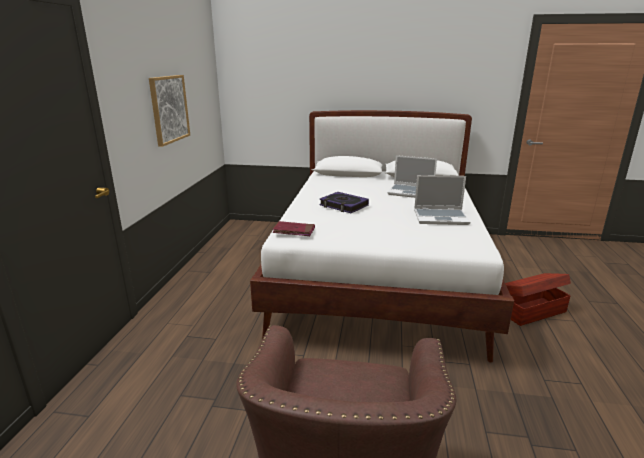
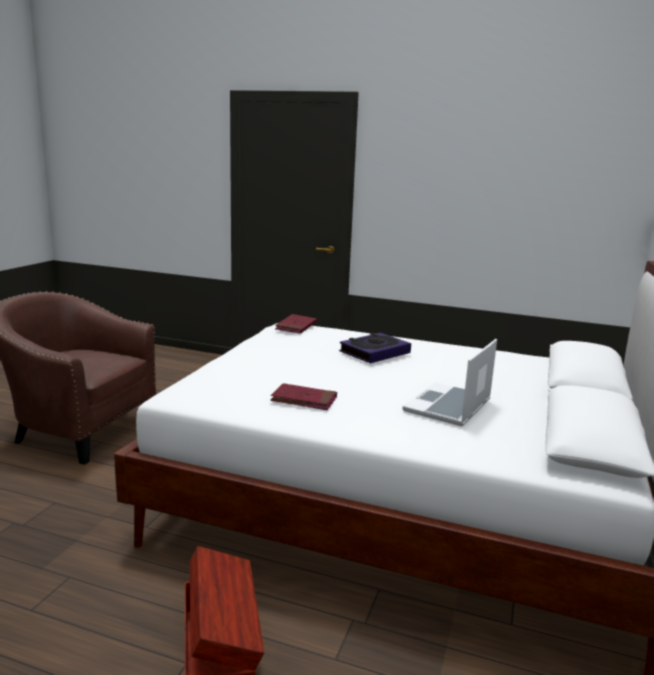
camera: 100 degrees right, 5 degrees down
picture [149,75,190,147] -> none
laptop [414,175,470,225] -> red book [271,383,337,410]

